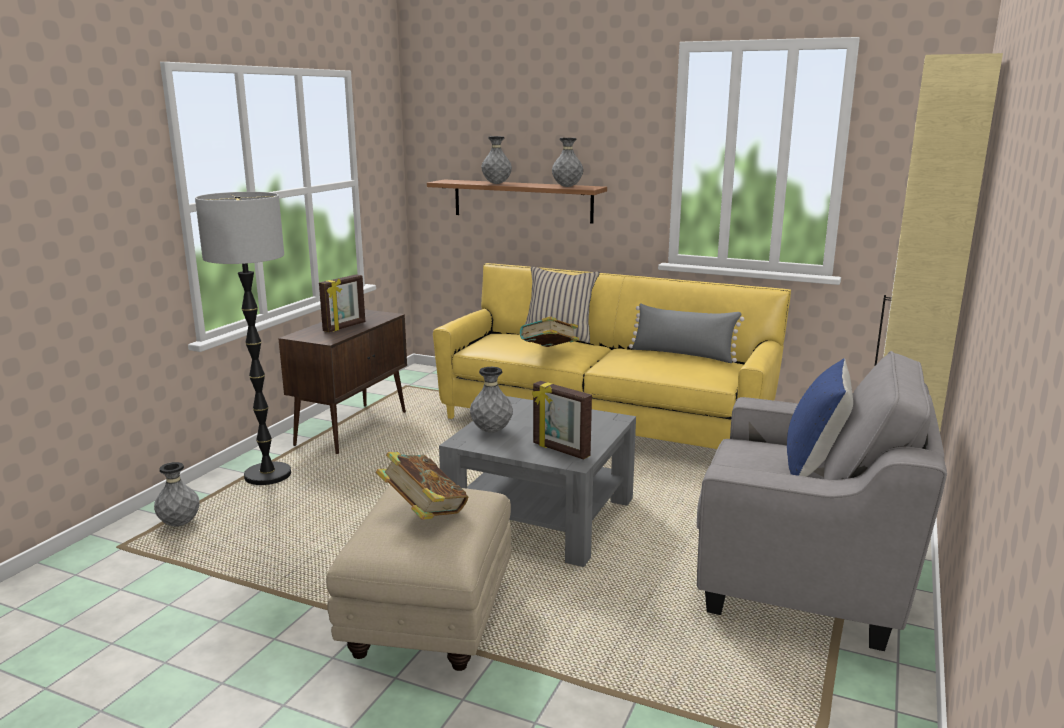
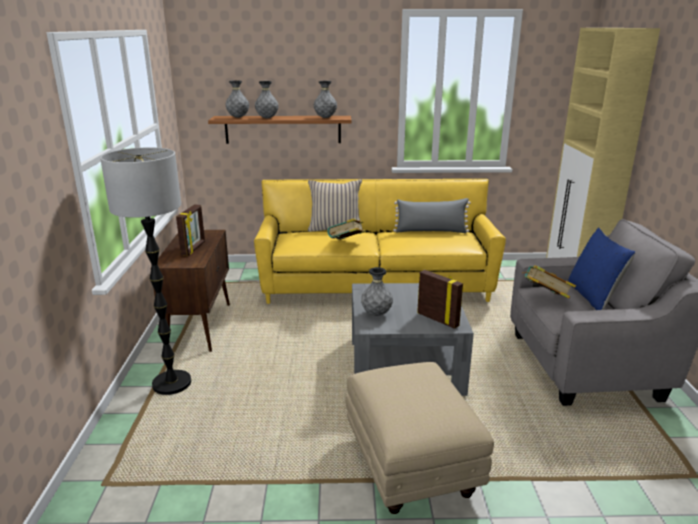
camera: 25 degrees left, 5 degrees up
grey vase [154,462,200,527] -> grey vase moved to [225,80,249,118]
book [376,452,468,520] -> book moved to [522,265,576,298]
picture frame [532,381,592,459] -> picture frame turned 150 degrees counterclockwise [417,270,463,329]

